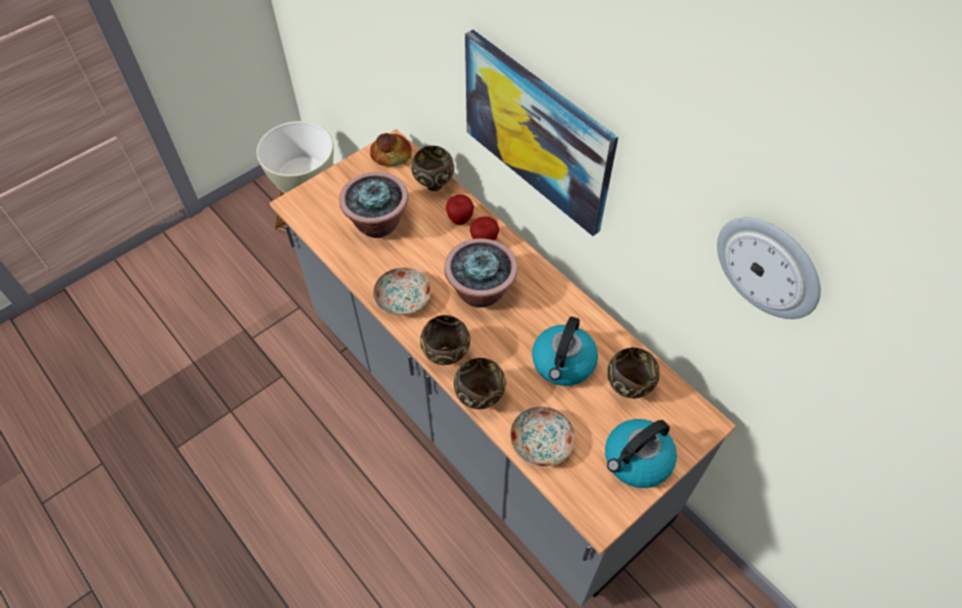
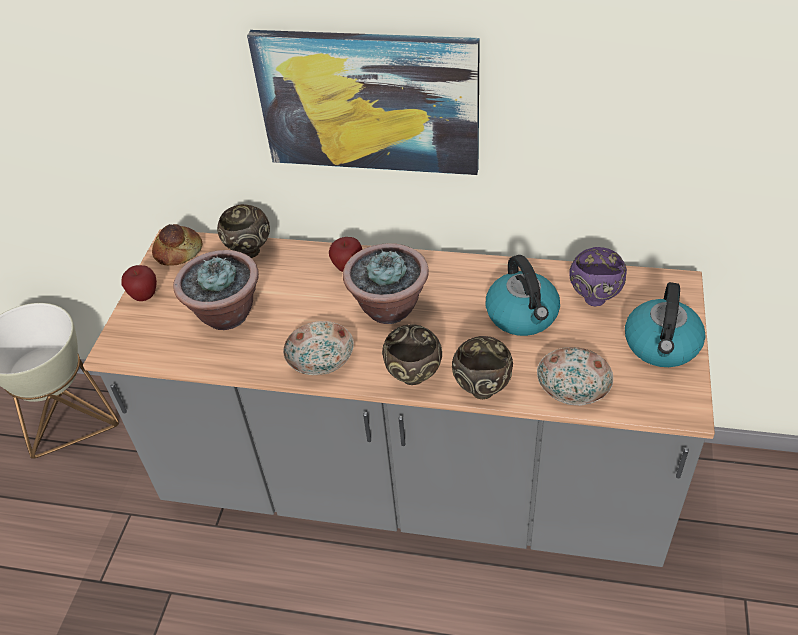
camera: 35 degrees left, 10 degrees down
apple [446,194,474,225] -> apple moved to [122,265,157,301]
brown bowl [607,348,660,398] -> purple bowl [569,247,627,306]
wall clock [717,217,821,319] -> none

